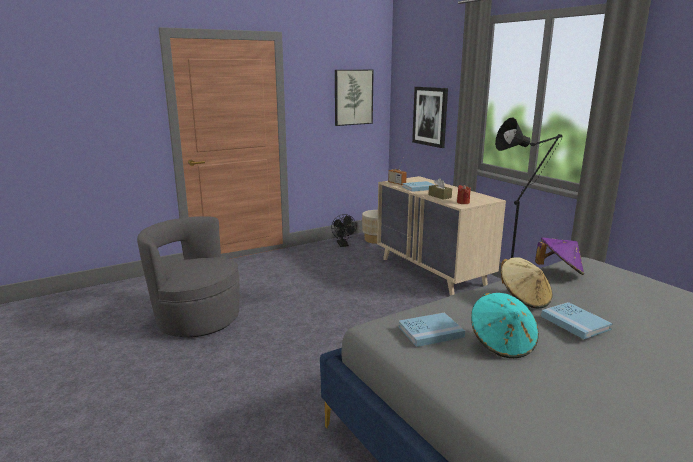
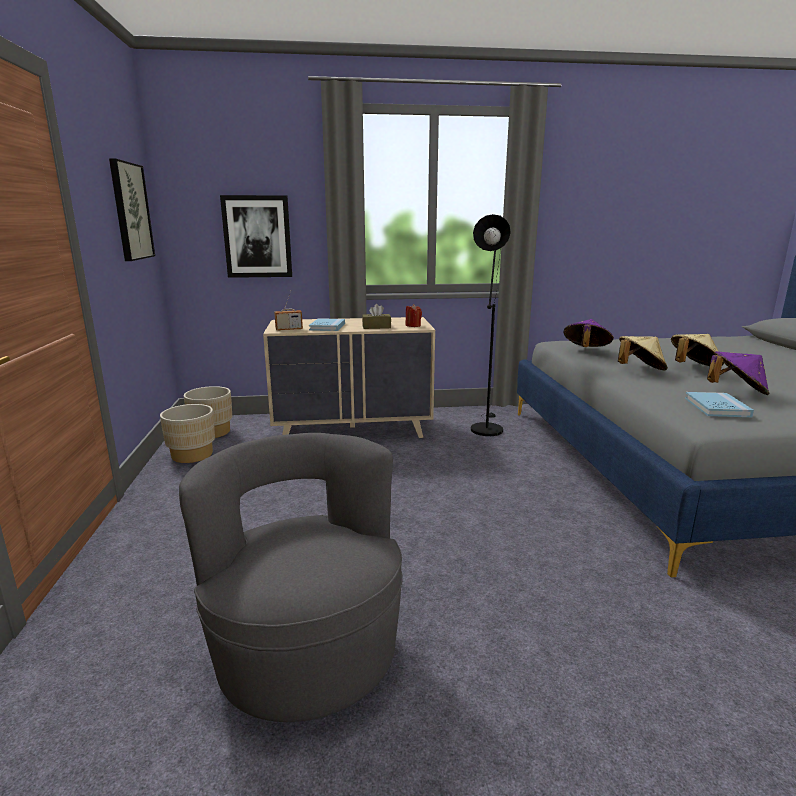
camera: 65 degrees left, 0 degrees up
grey armchair [137,216,240,337] -> grey armchair turned 105 degrees clockwise [179,433,403,722]
black fan [331,214,357,247] -> beige planter [160,404,215,463]
turquoise hat [471,293,539,358] -> purple hat [707,351,770,395]
blue book [541,302,612,339] -> beige hat [671,334,724,366]

